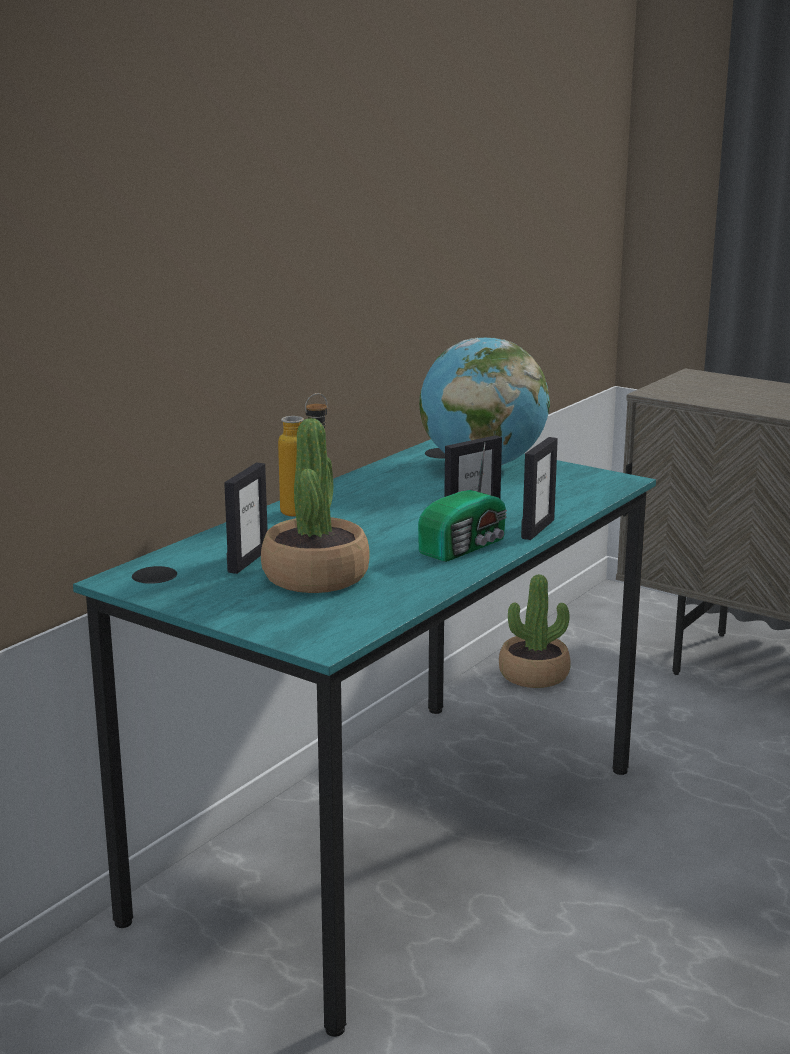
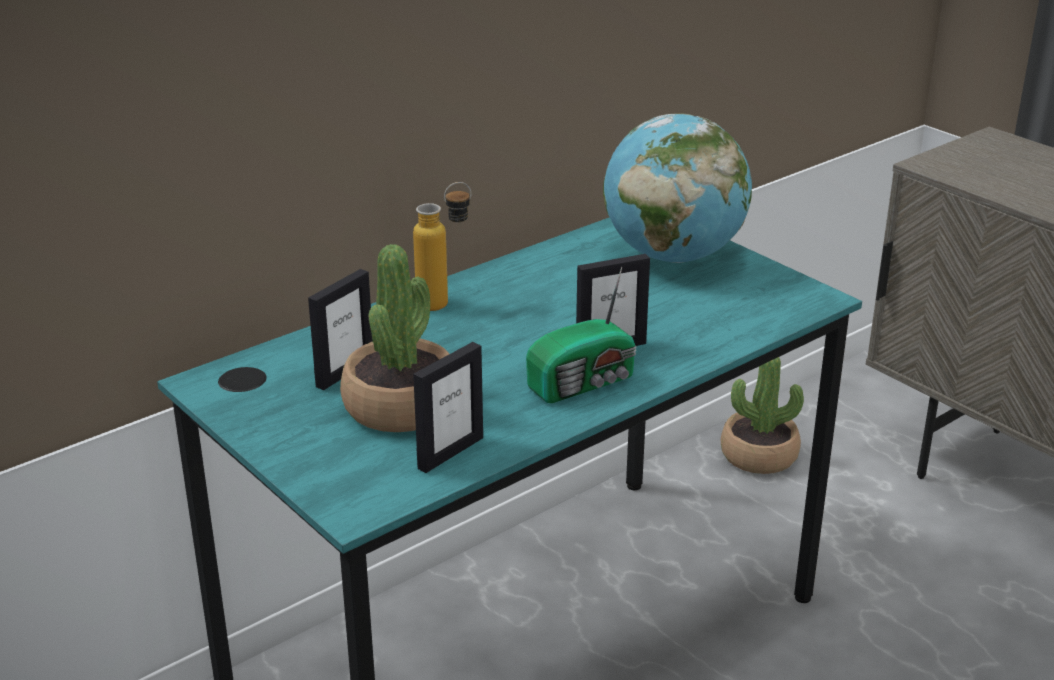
camera: 15 degrees right, 10 degrees up
picture frame [521,437,558,540] -> picture frame moved to [413,342,483,473]

